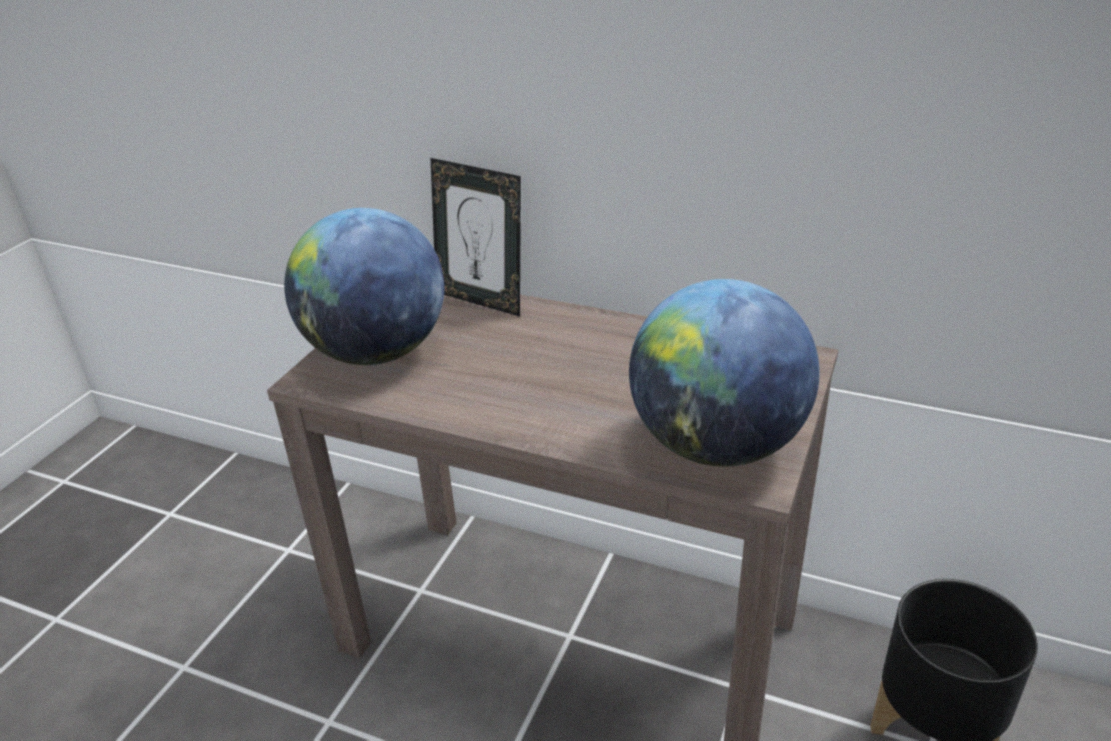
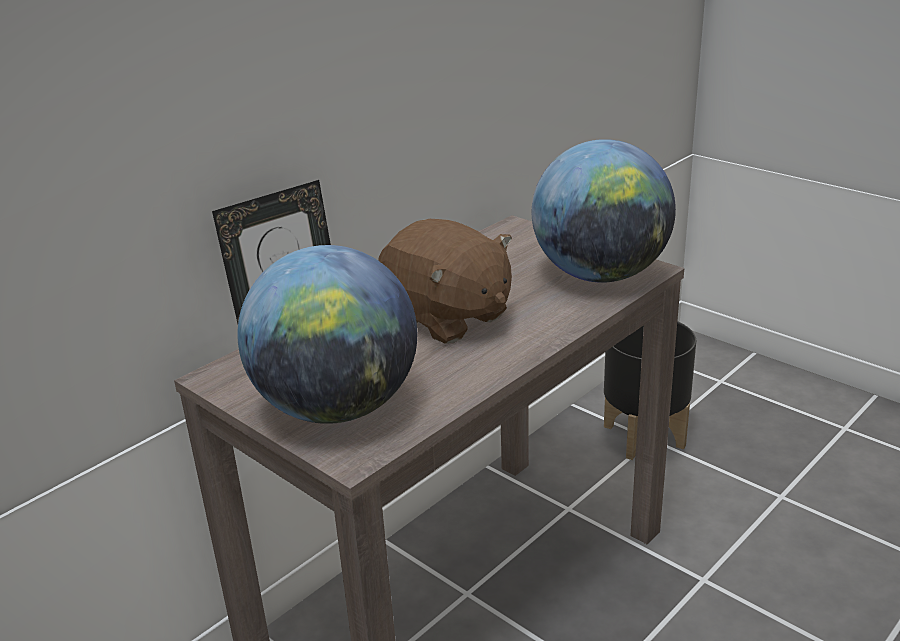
camera: 70 degrees left, 5 degrees down
none -> brown plush toy [378,219,512,344]

